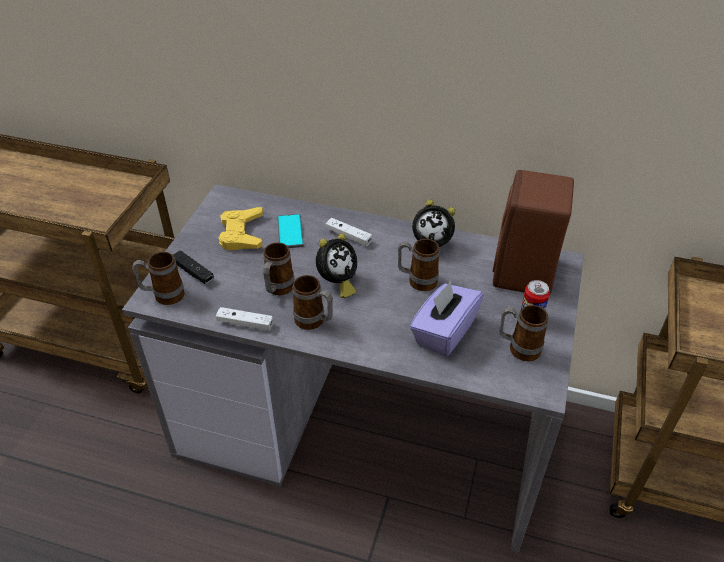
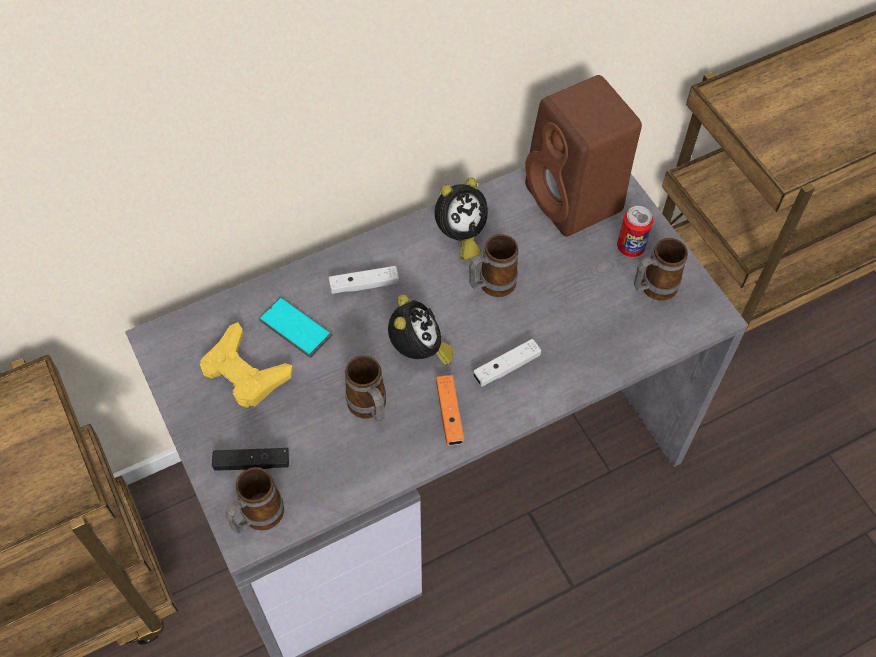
camera: 45 degrees left, 15 degrees up
white game controller [216,307,273,331] -> white game controller moved to [473,339,541,387]
mug [293,275,333,330] -> orange game controller [436,375,464,445]
purple tissue box [410,281,483,357] -> none

